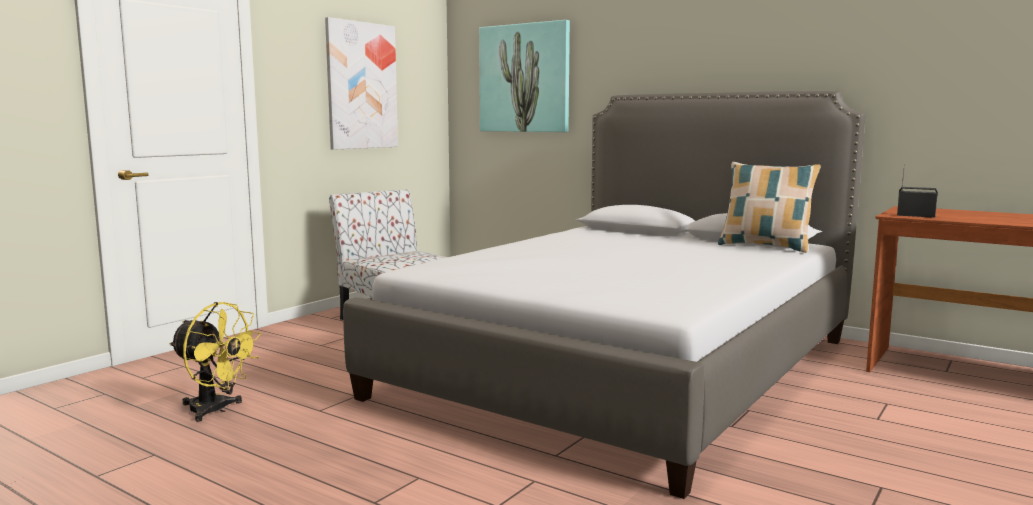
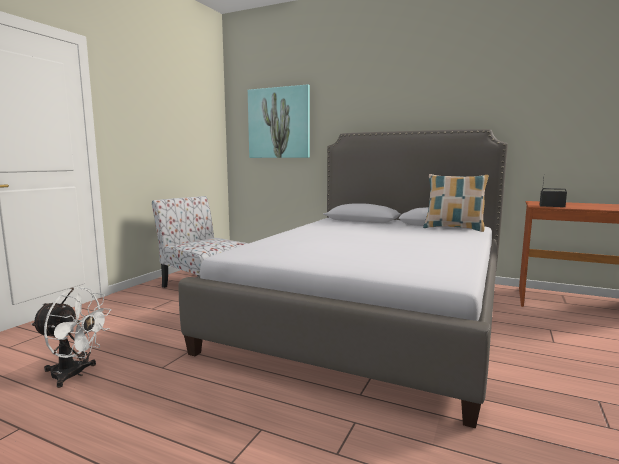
camera: 10 degrees left, 0 degrees up
yellow fan [169,302,262,422] -> white fan [31,287,111,388]
picture [325,17,398,150] -> none

